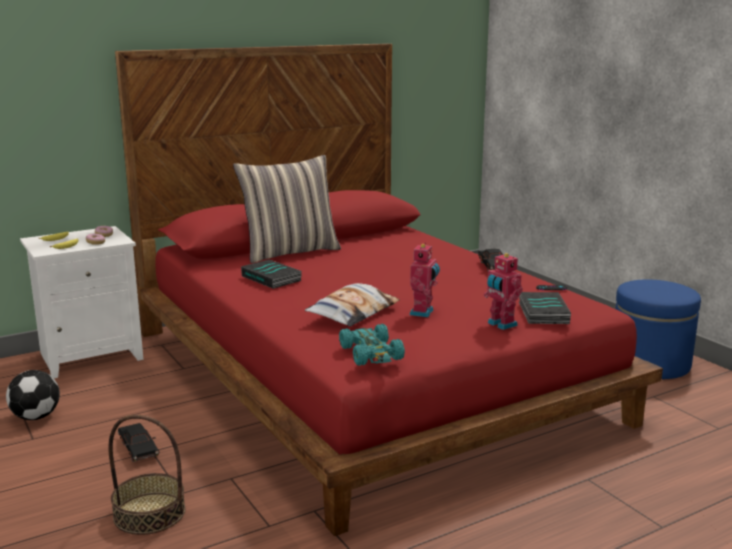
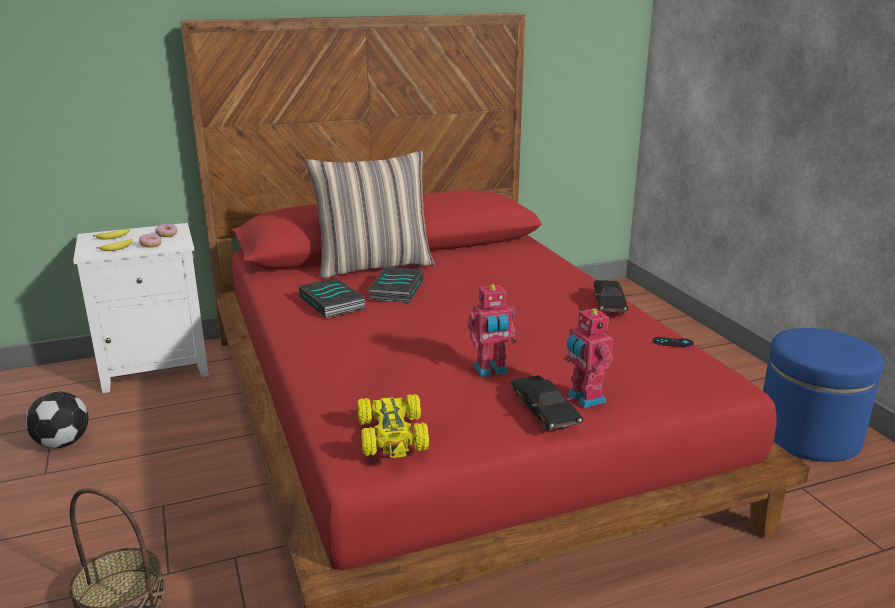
camera: 10 degrees right, 5 degrees up
black toy car [118,423,160,462] -> black toy car moved to [511,375,583,431]
pillow [305,283,400,327] -> none
turquoise toy car [339,324,405,366] -> yellow toy car [358,394,429,458]
toy robot [409,242,440,317] -> toy robot turned 45 degrees clockwise [468,284,516,377]
book [519,292,571,324] -> book moved to [368,267,424,303]

